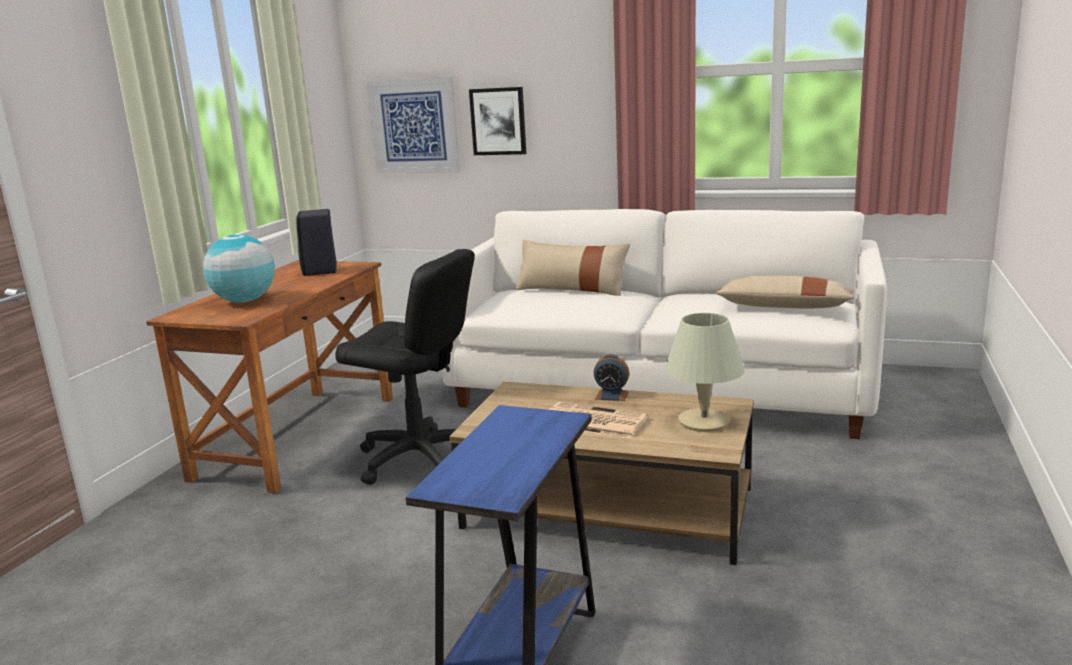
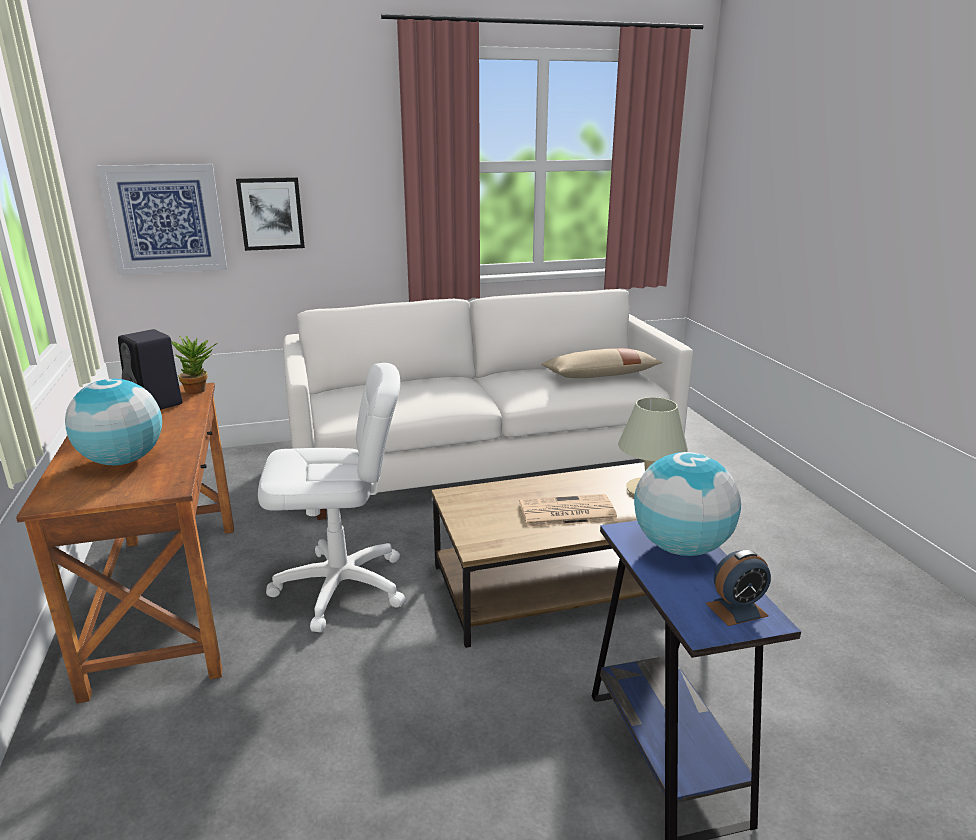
camera: 35 degrees left, 5 degrees up
black office chair [335,249,475,485] -> white office chair [258,363,406,632]
beige pillow [515,240,630,296] -> none
alarm clock [593,354,629,401] -> alarm clock moved to [706,550,771,626]
none -> potted plant [171,336,217,394]
none -> globe [634,452,741,556]

